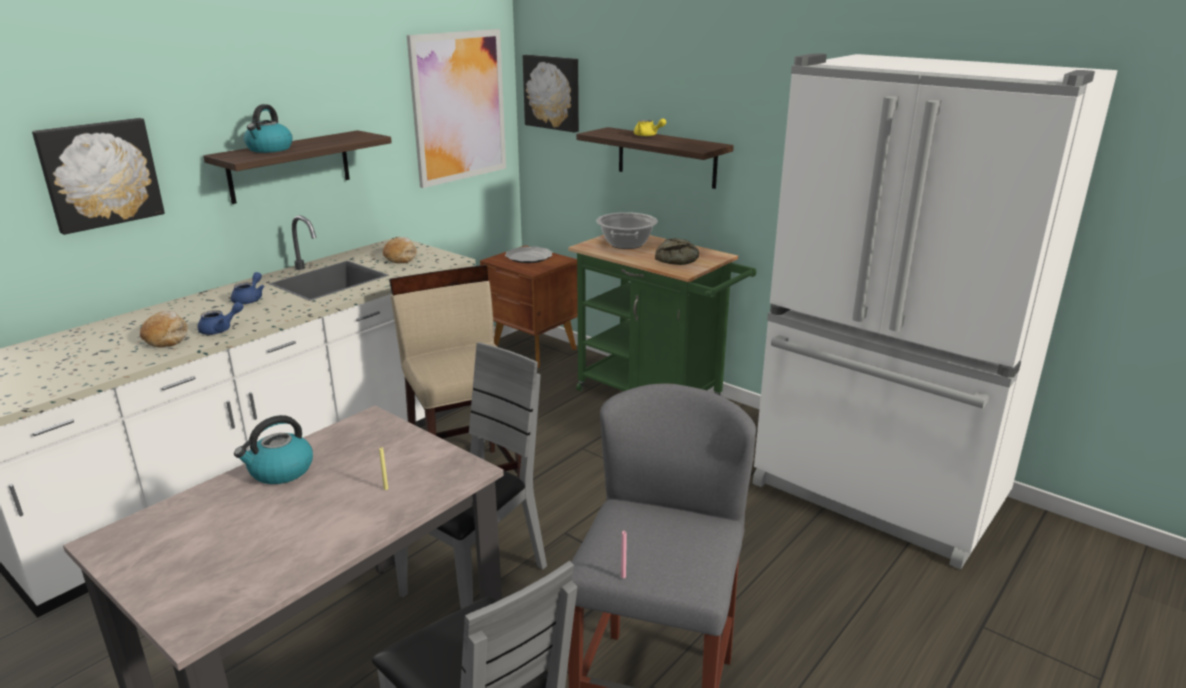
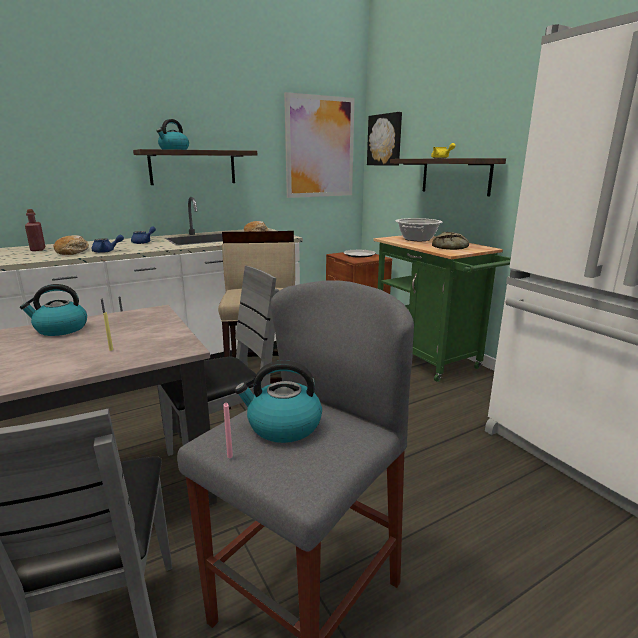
camera: 20 degrees right, 5 degrees down
picture [32,118,165,235] -> none
none -> red bottle [25,209,45,251]
none -> kettle [235,360,322,443]

